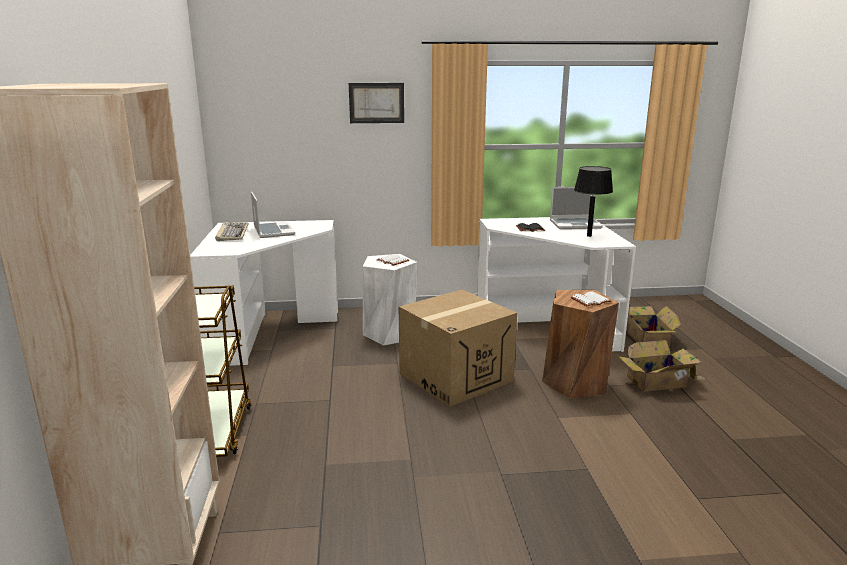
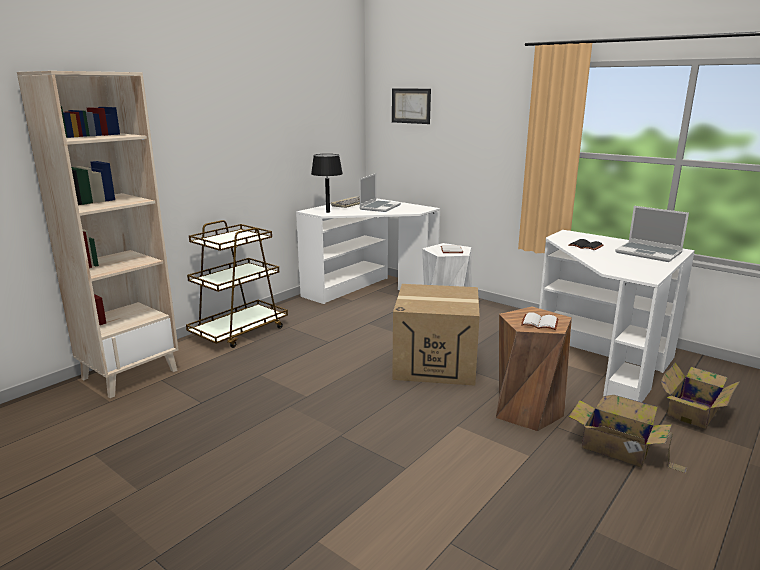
camera: 45 degrees right, 0 degrees up
picture [349,83,404,123] -> picture moved to [392,89,431,124]
black table lamp [574,166,613,237] -> black table lamp moved to [311,154,343,213]

